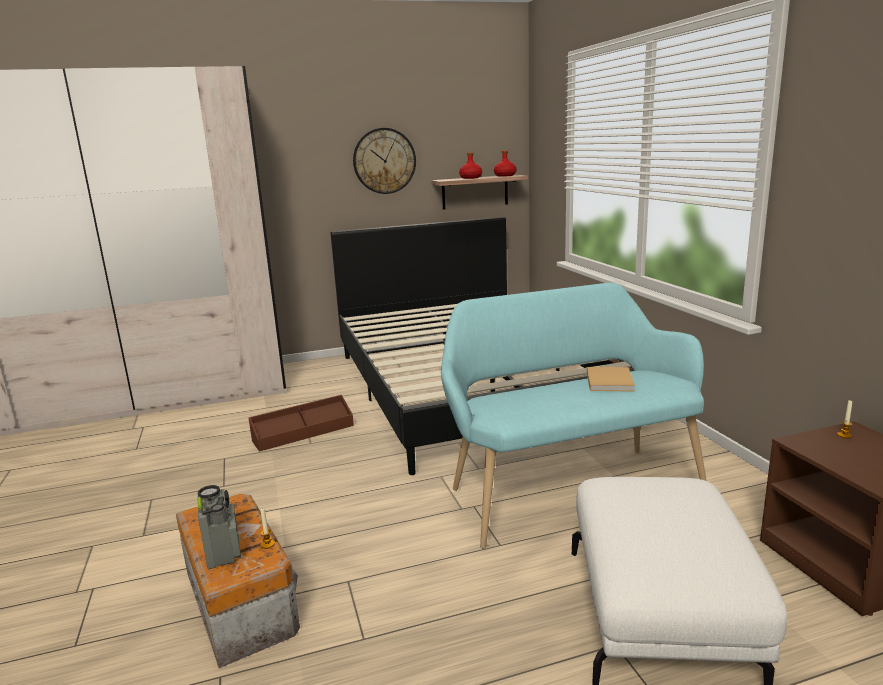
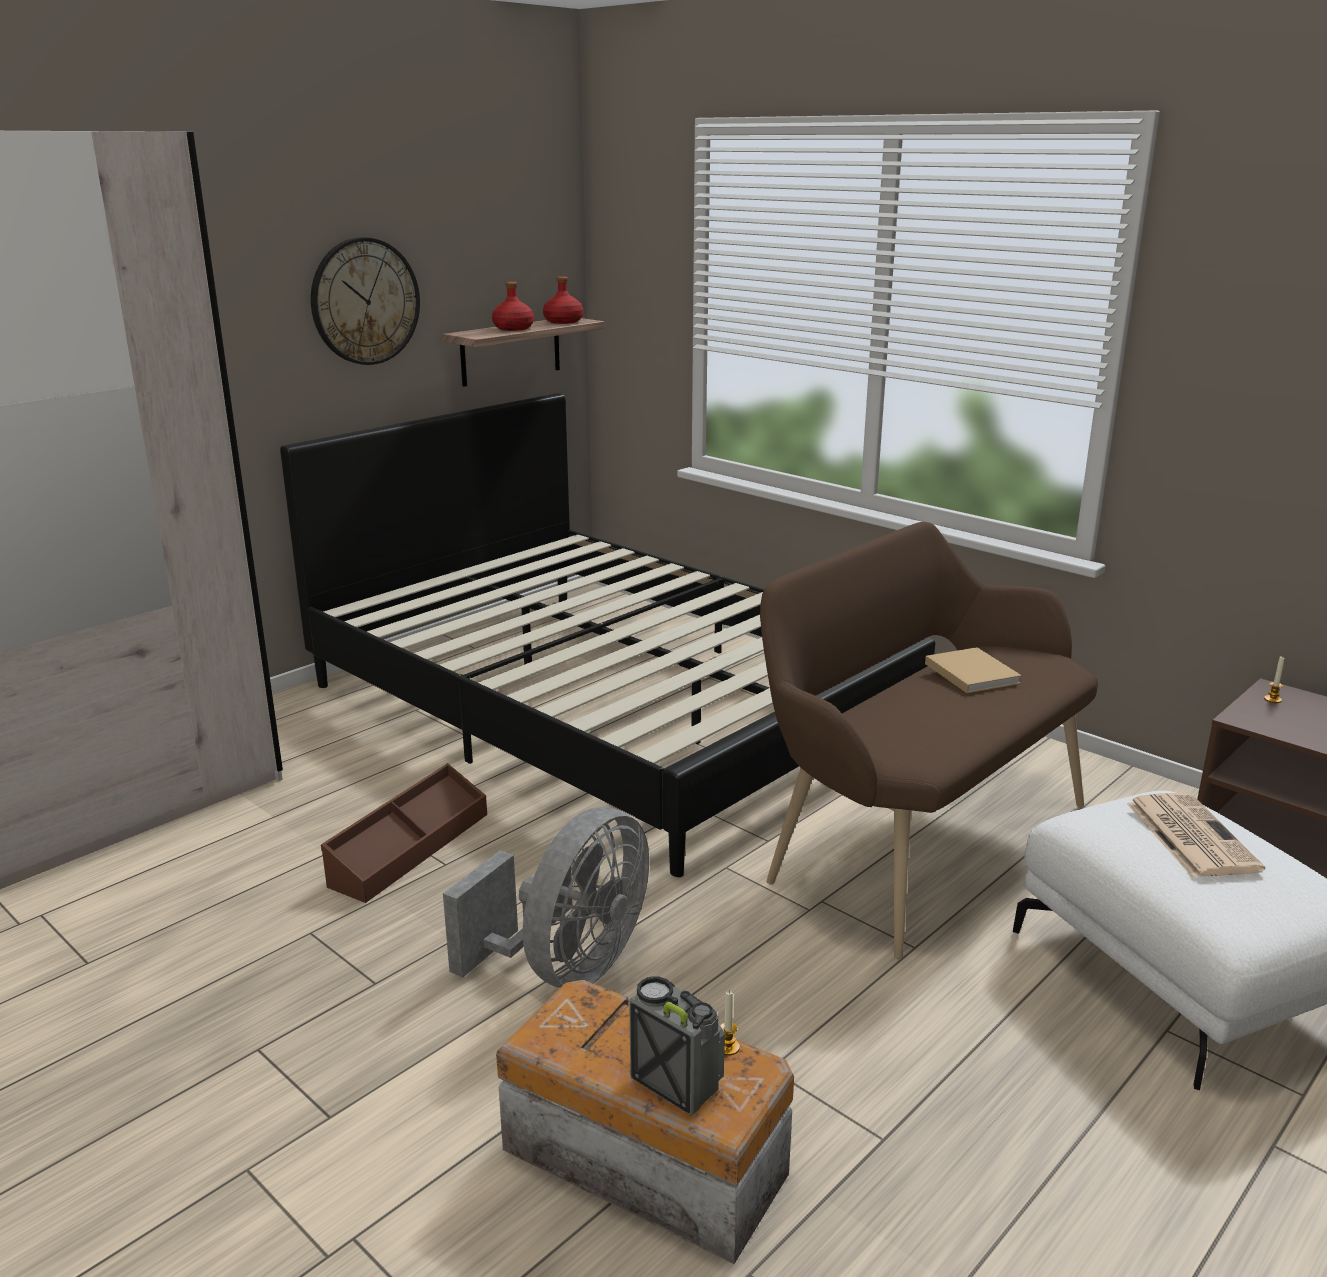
camera: 30 degrees left, 5 degrees up
turquoise bench [441,283,707,548] -> brown bench [760,522,1098,959]
none -> grey fan [443,807,649,988]
none -> newspaper [1126,793,1265,877]

